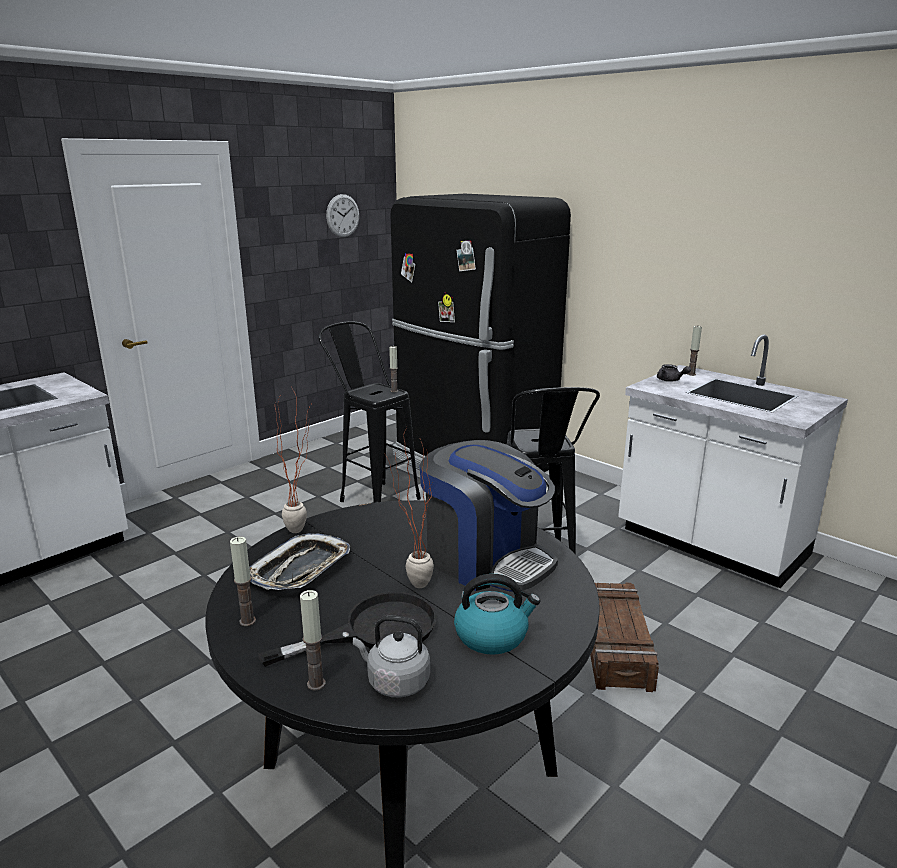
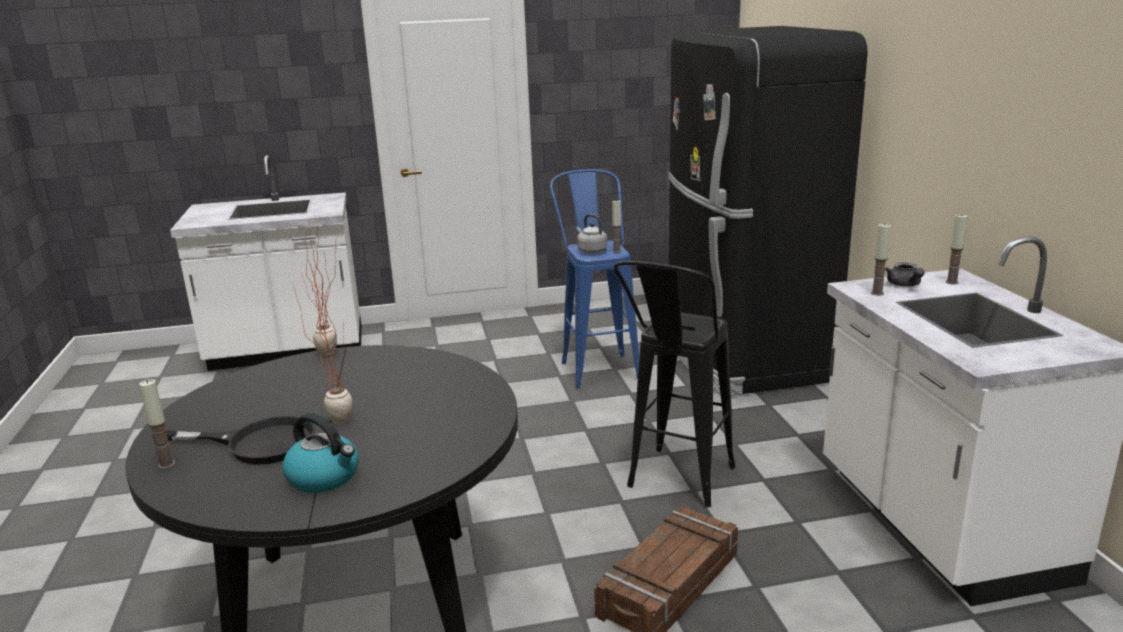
camera: 35 degrees right, 0 degrees up
candle [230,537,256,626] -> candle moved to [871,223,891,296]
tray [249,533,350,590] -> none
black stool [319,321,421,503] -> blue stool [550,169,639,388]
wall clock [326,194,359,237] -> none
grey kettle [353,615,430,698] -> grey kettle moved to [576,214,607,253]
coffee machine [419,440,558,592] -> none

